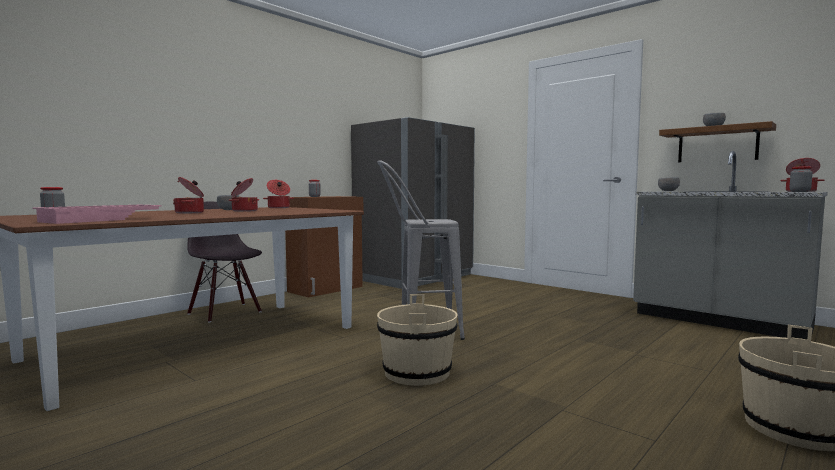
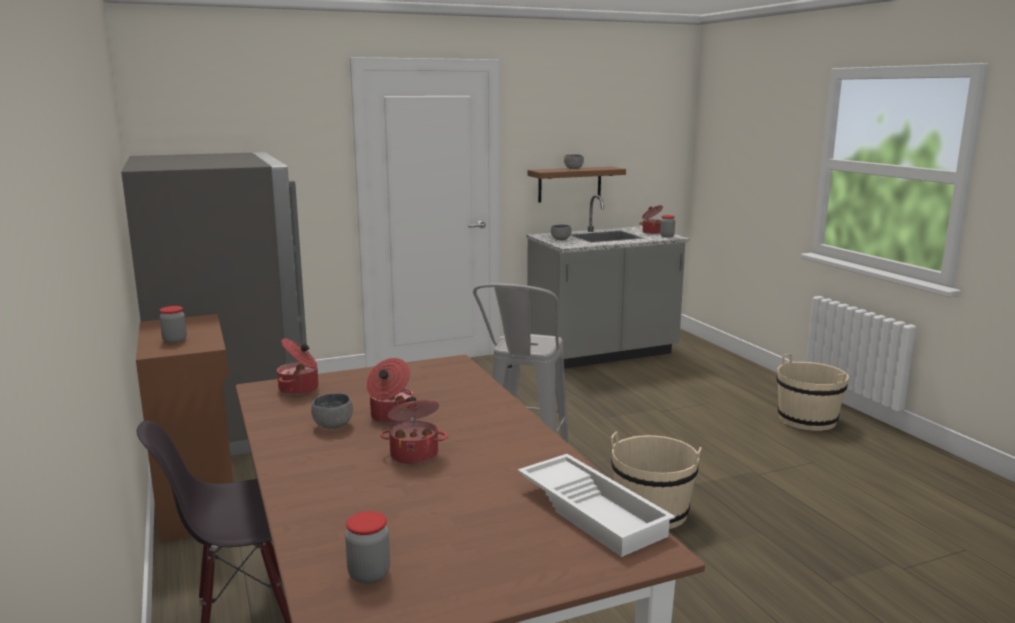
camera: 65 degrees left, 10 degrees up
pink tray [33,205,162,224] -> white tray [518,454,675,557]

